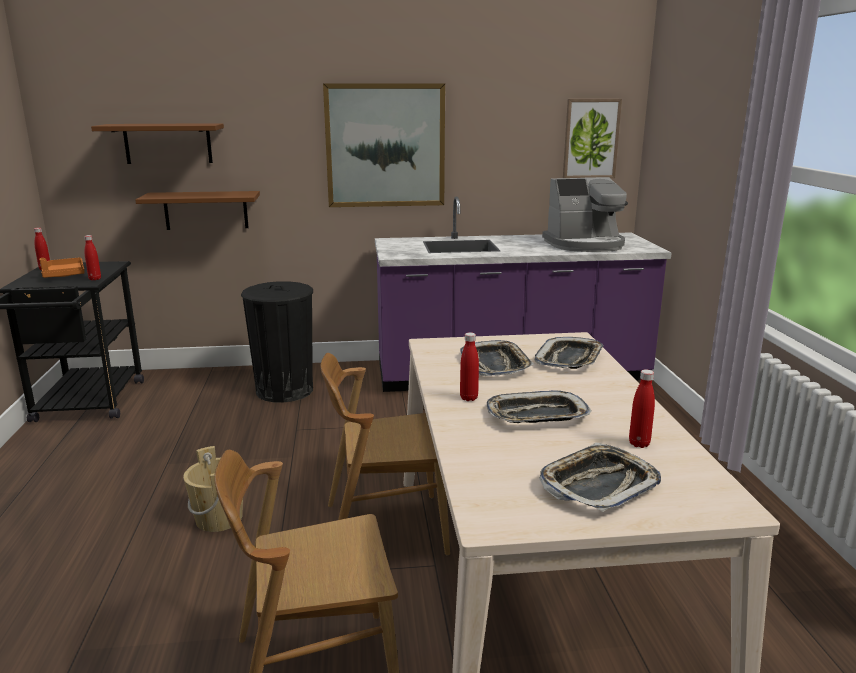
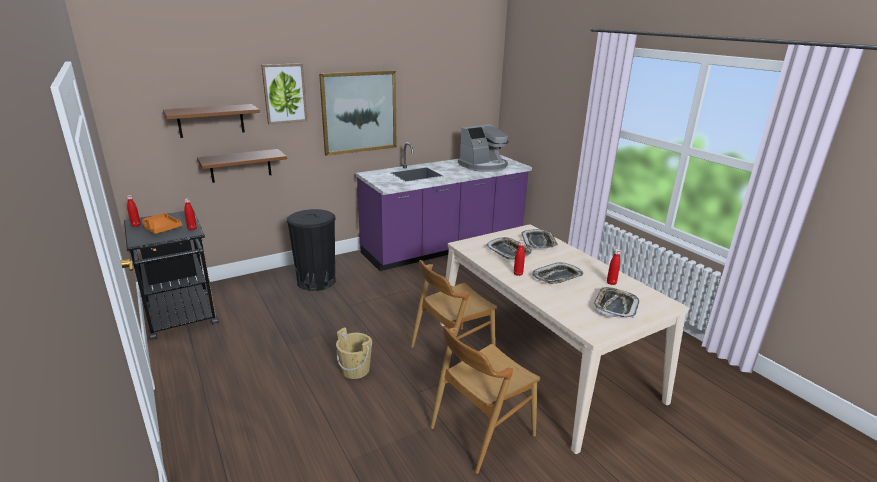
camera: 25 degrees left, 5 degrees up
picture [563,99,622,178] -> picture moved to [261,63,308,124]

